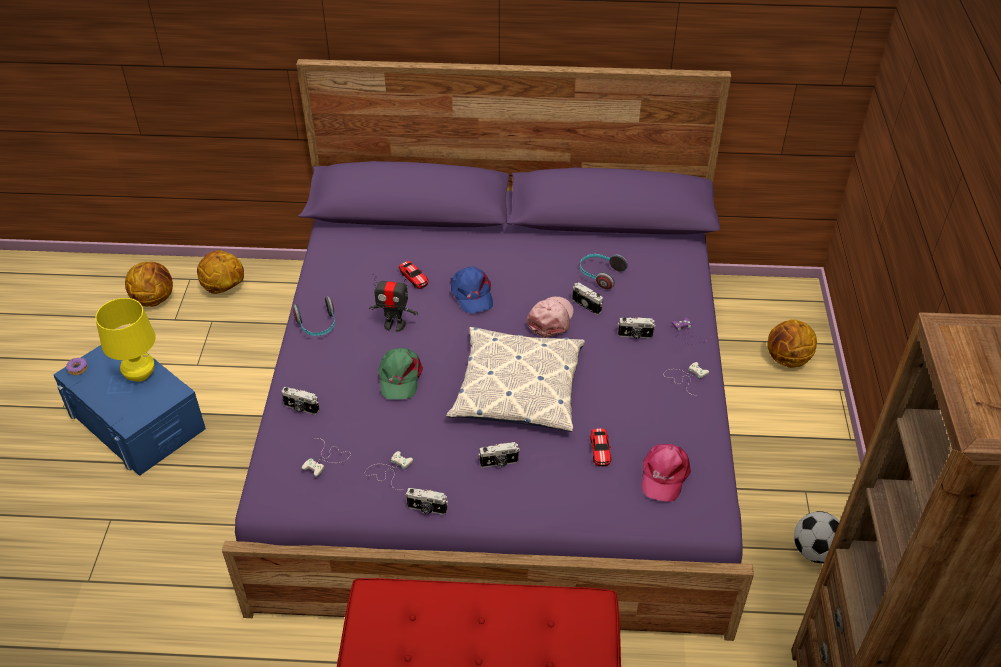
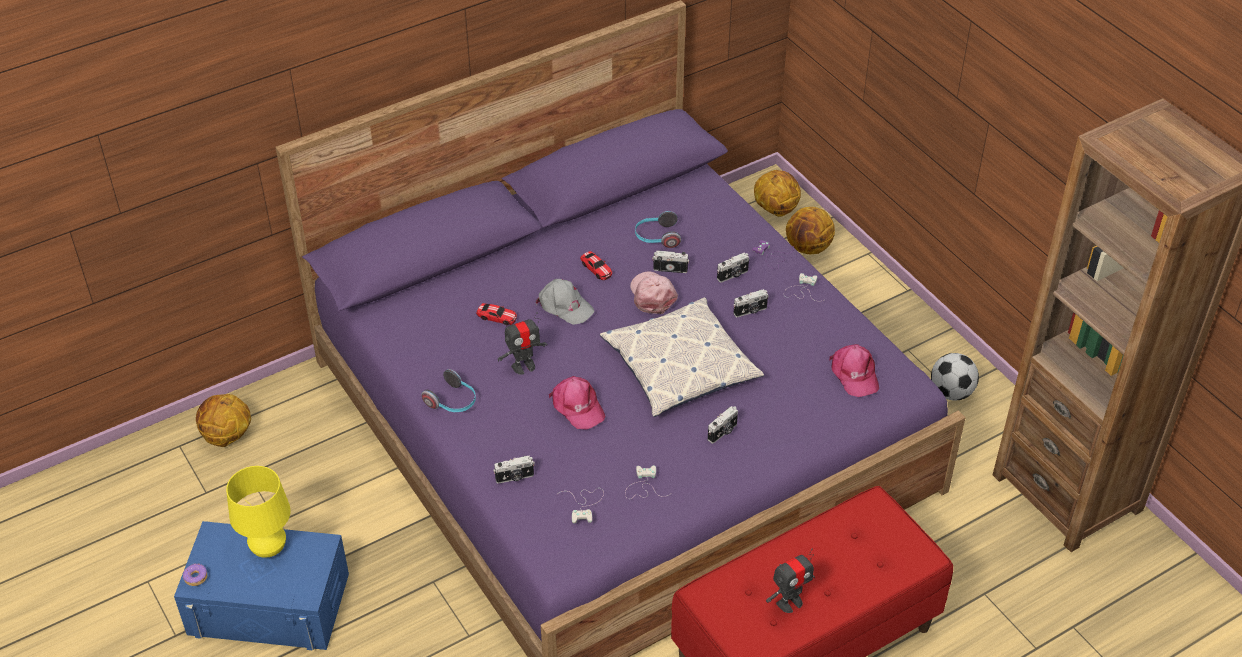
camera: 35 degrees left, 0 degrees up
basketball [125,262,173,307] -> basketball moved to [754,170,801,217]
green cap [378,348,423,399] -> pink cap [549,376,605,430]
camera [406,488,448,515] -> camera moved to [733,289,769,317]
blue cap [450,266,493,314] -> grey cap [535,279,594,325]
toy car [590,428,611,467] -> toy car moved to [580,251,612,280]
none -> toy robot [766,549,815,613]

